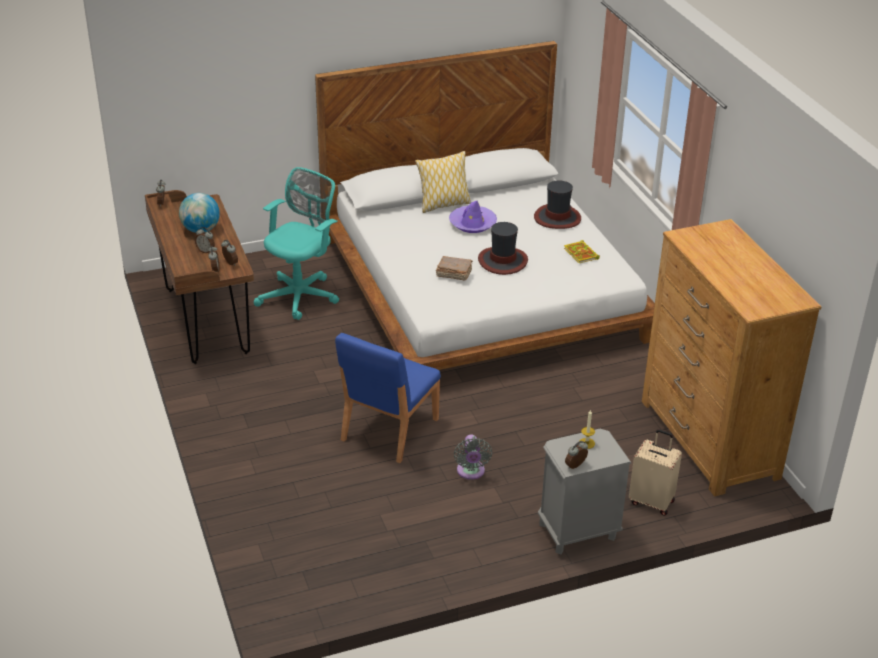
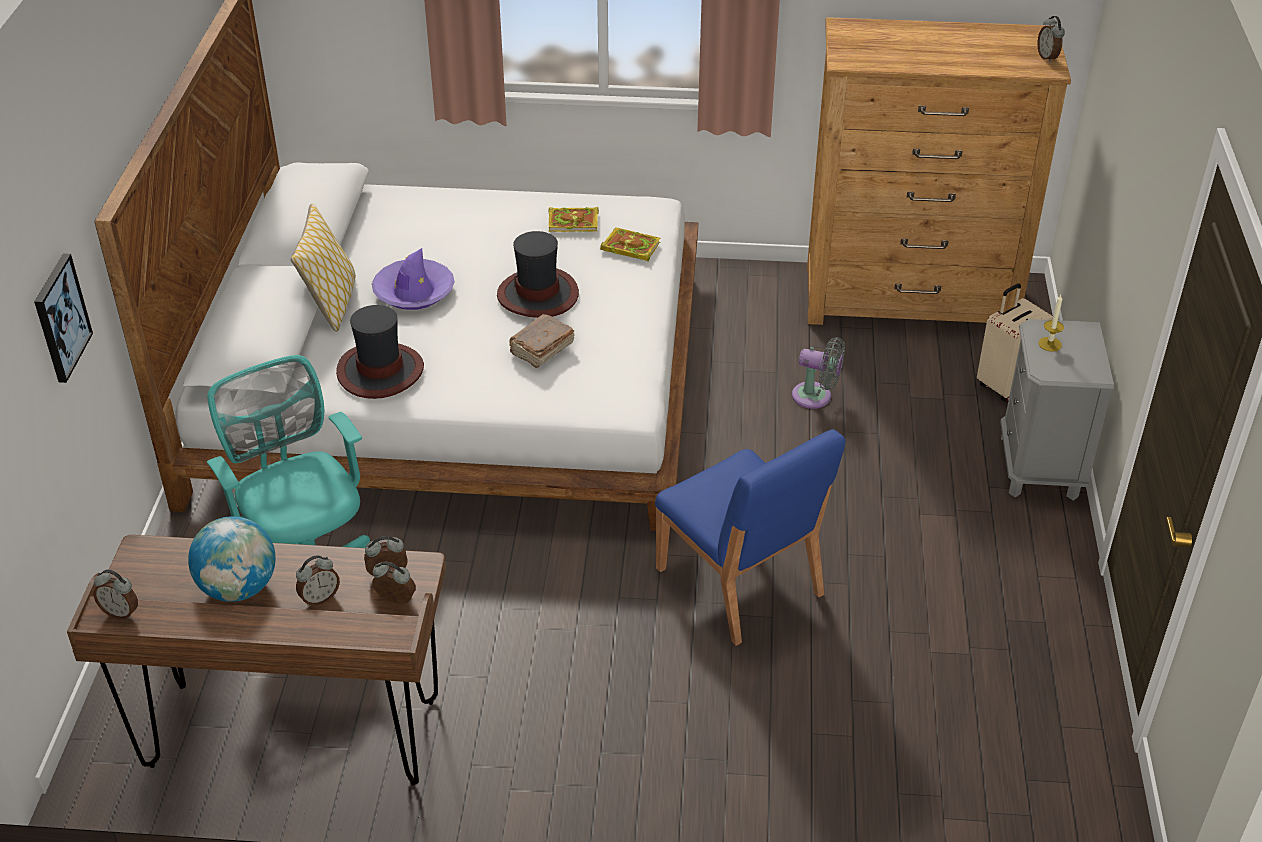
camera: 65 degrees left, 5 degrees up
grey fan [454,434,492,480] -> grey fan moved to [792,337,845,409]
hat [534,180,581,229] -> hat moved to [336,305,424,399]
alarm clock [565,441,588,469] -> alarm clock moved to [1037,16,1065,63]
none -> picture [34,253,93,383]
none -> book [600,227,661,262]

